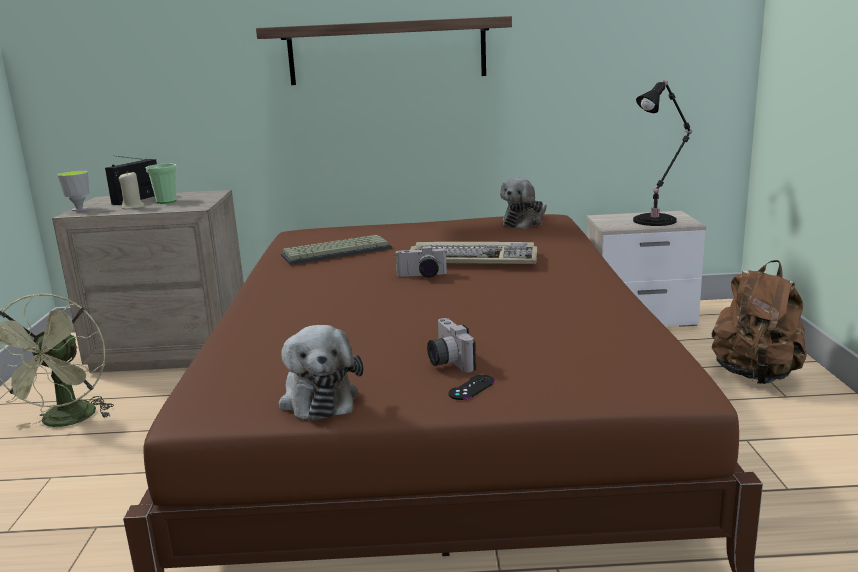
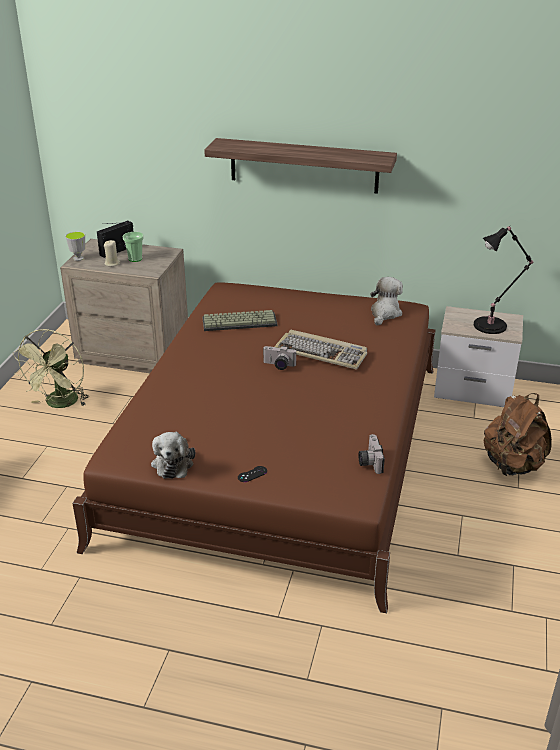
camera: 15 degrees right, 15 degrees up
camera [427,318,476,372] -> camera moved to [359,434,385,474]
plush toy [500,177,547,229] -> plush toy turned 150 degrees clockwise [370,277,403,325]

